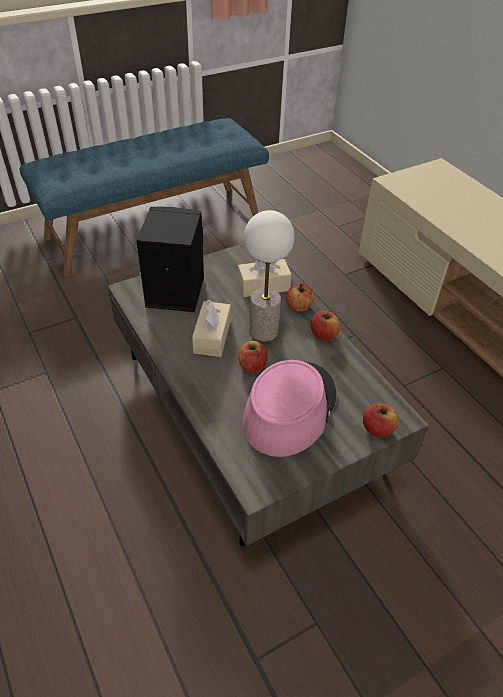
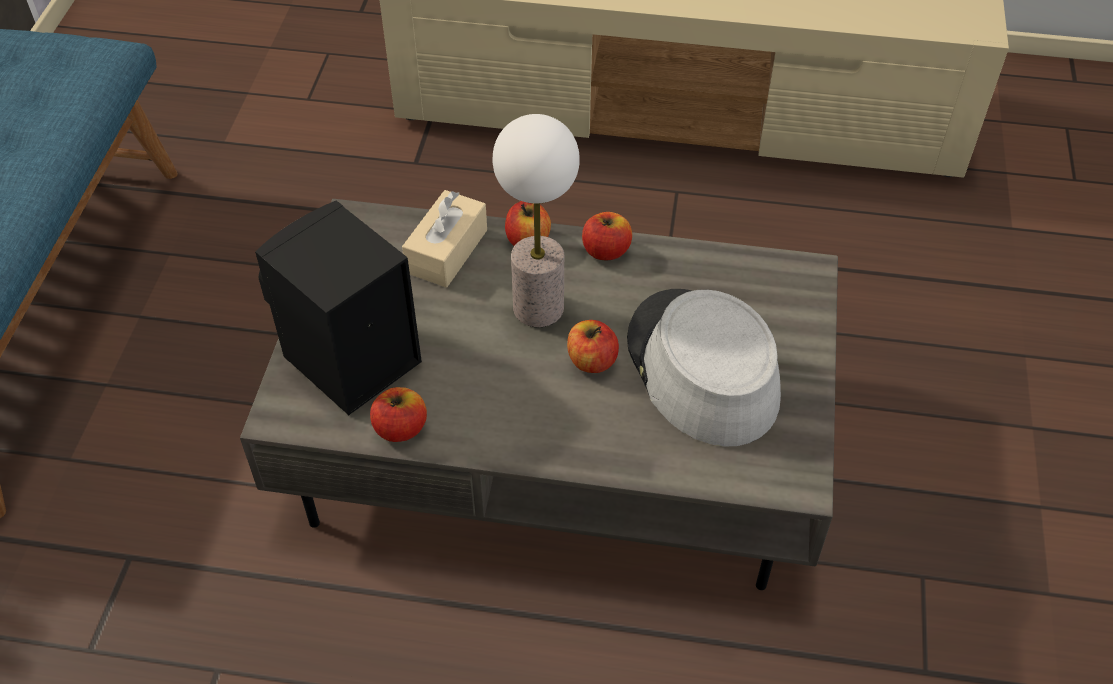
camera: 50 degrees left, 5 degrees up
beige tissue box [192,300,231,357] -> none
pink hat [242,360,336,457] -> grey hat [627,289,781,447]
apple [363,403,398,437] -> apple moved to [370,387,427,442]

